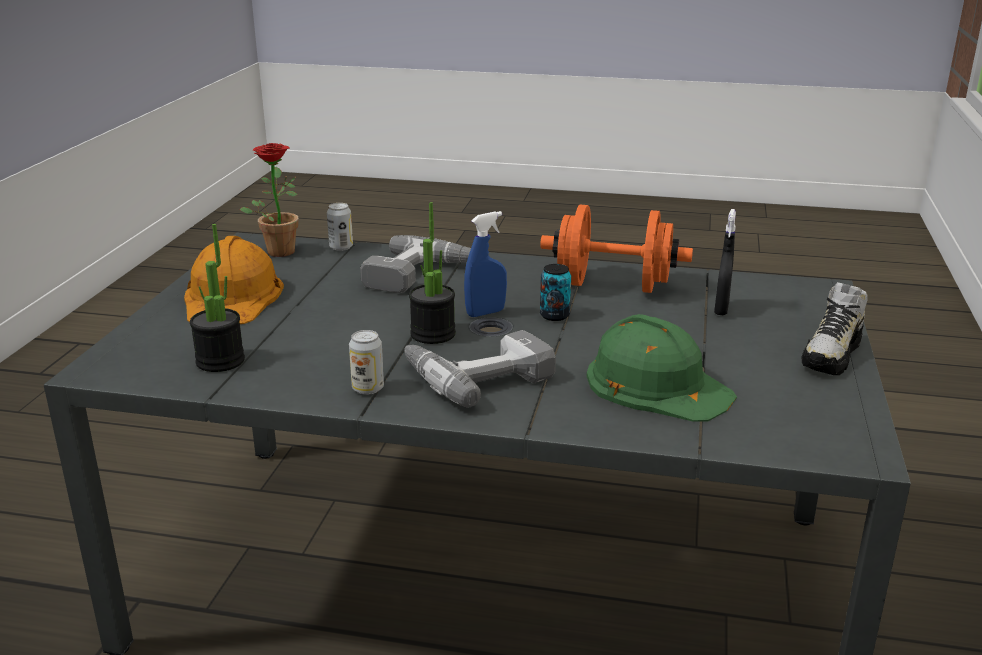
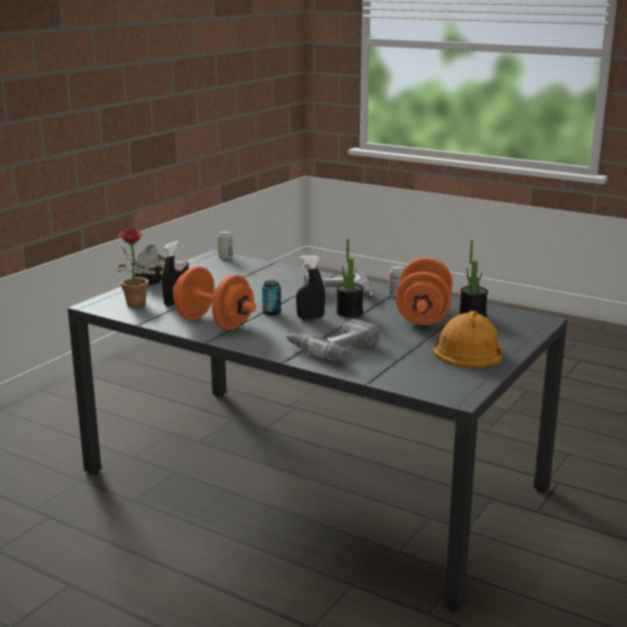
camera: 160 degrees left, 5 degrees down
potted plant [240,143,298,257] -> potted plant moved to [115,229,162,308]
can [327,203,353,251] -> can moved to [218,231,233,259]
blue spray bottle [464,211,507,317] -> black spray bottle [296,255,325,319]
green hard hat [587,314,737,422] -> none
none -> orange dumbbell [396,258,453,325]

